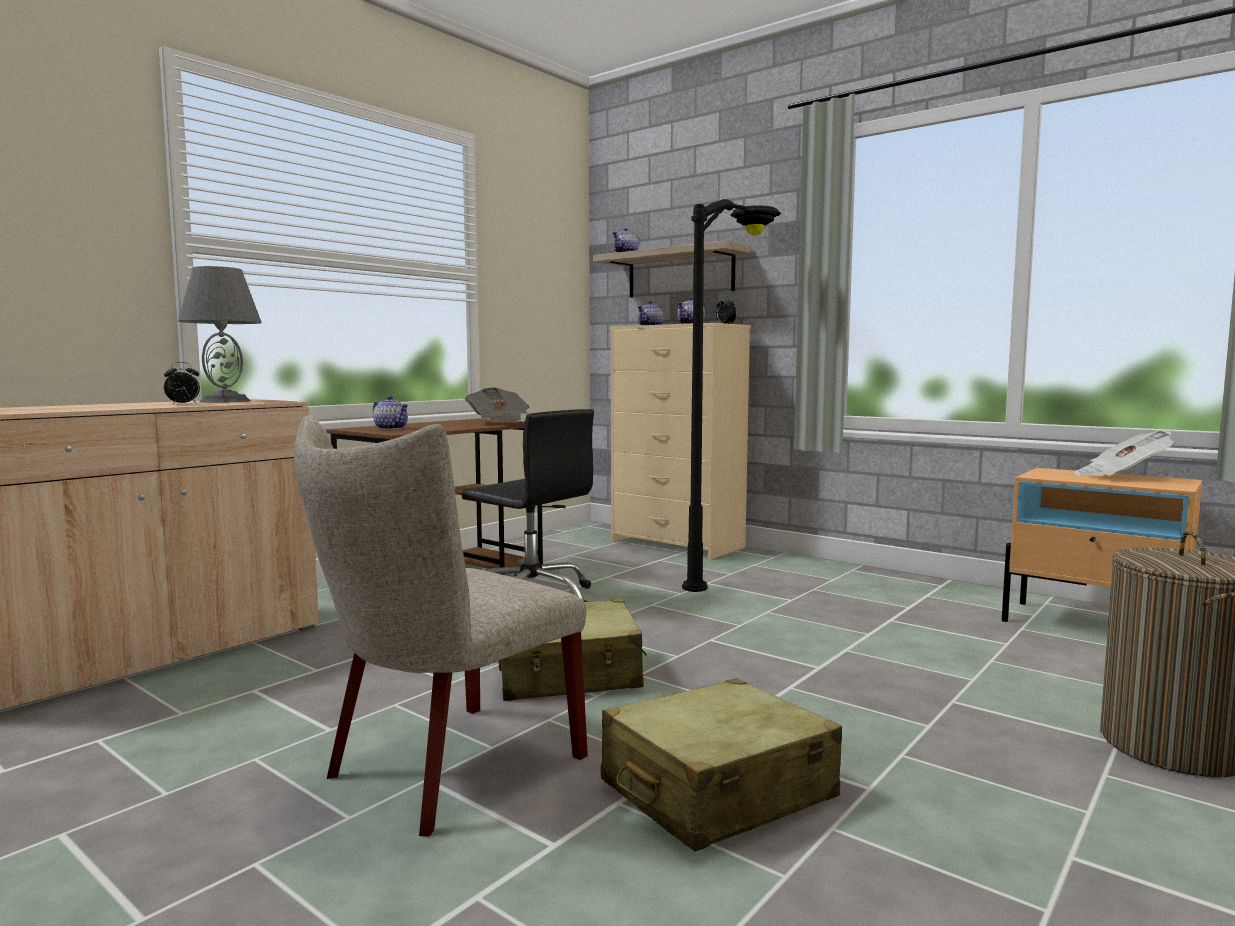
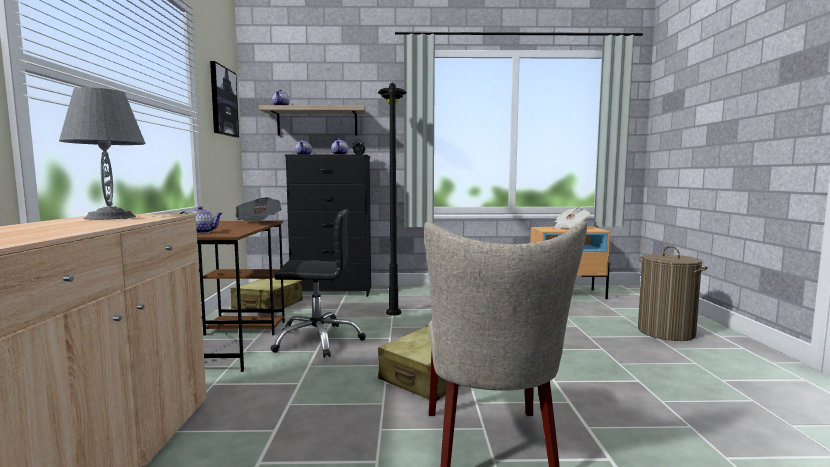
camera: 40 degrees left, 0 degrees up
alarm clock [164,362,200,404] -> none
beige suitcase [601,678,842,852] -> beige suitcase moved to [231,279,303,313]
beige dresser [610,323,751,560] -> black dresser [285,155,371,296]
none -> picture [210,61,239,137]

